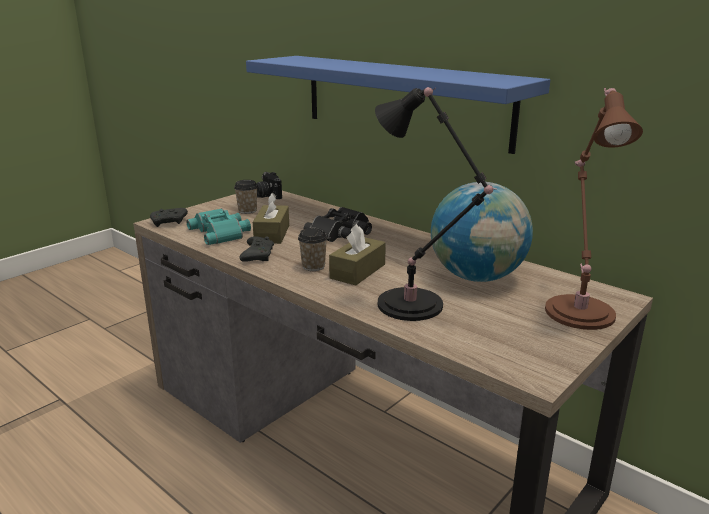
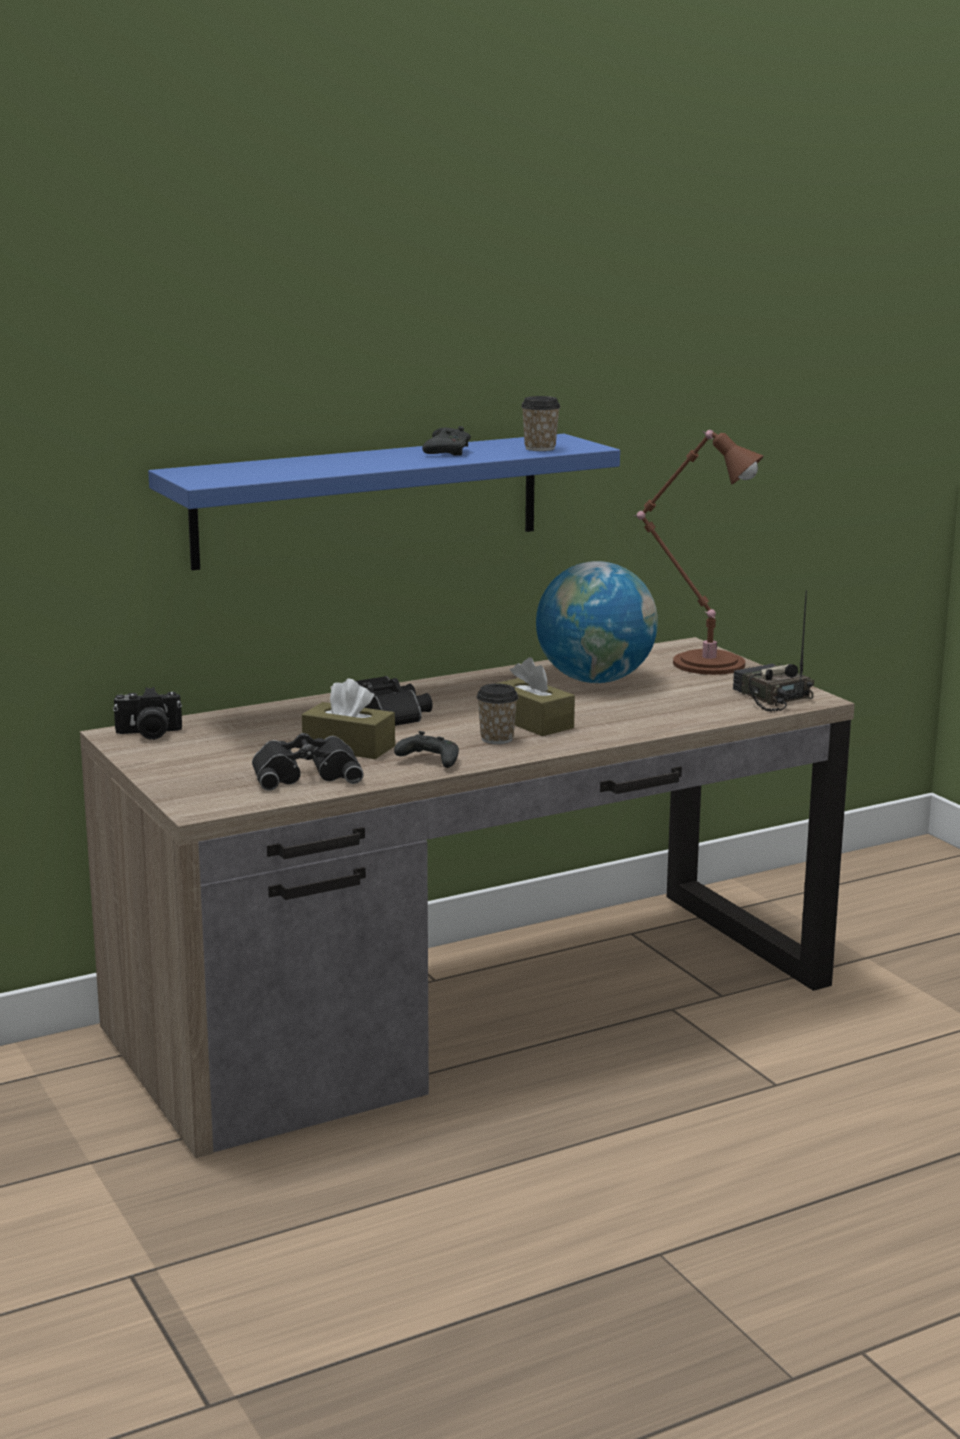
camera: 70 degrees left, 5 degrees down
black game controller [150,208,188,227] -> black game controller moved to [422,426,471,456]
turquoise binoculars [187,208,251,245] -> black binoculars [252,733,363,791]
cup [234,180,258,214] -> cup moved to [521,396,561,451]
black table lamp [375,87,497,321] -> none
none -> radio [733,590,814,712]

